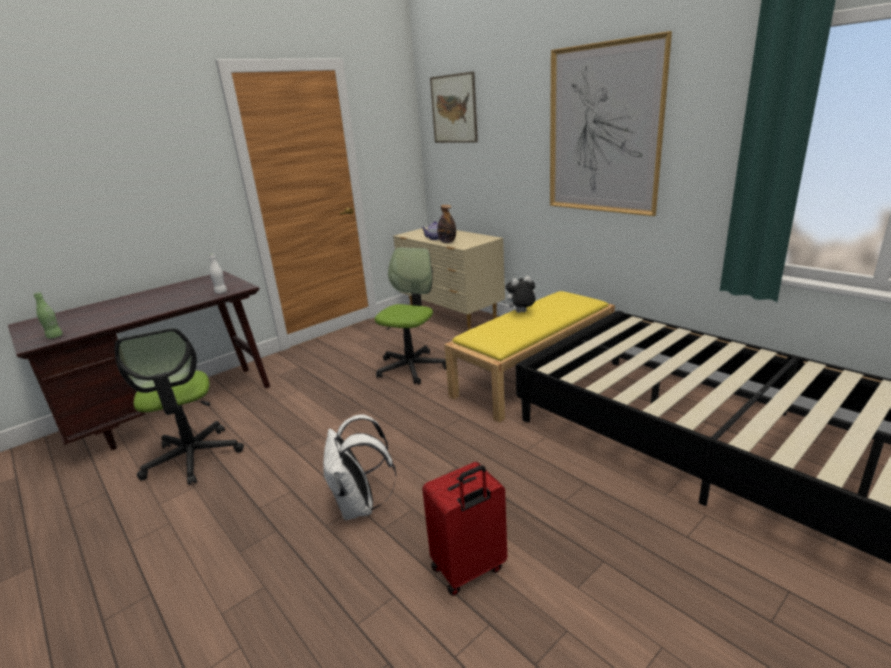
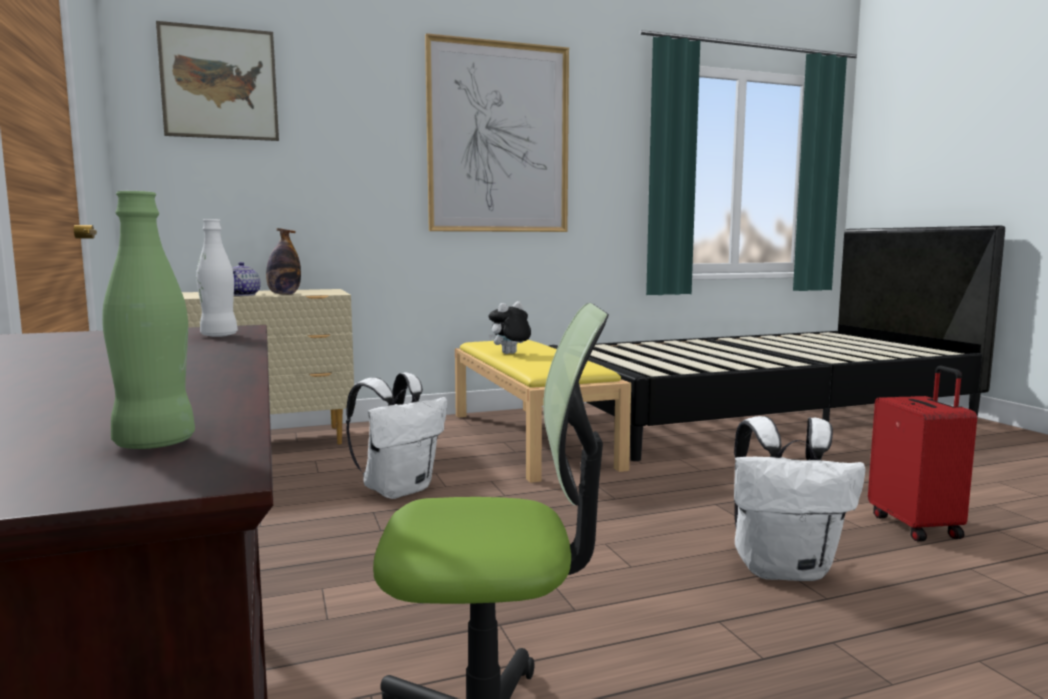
camera: 70 degrees left, 15 degrees down
office chair [375,247,446,384] -> white backpack [346,373,447,499]
plush toy [503,276,536,313] -> plush toy turned 45 degrees clockwise [488,301,531,354]

